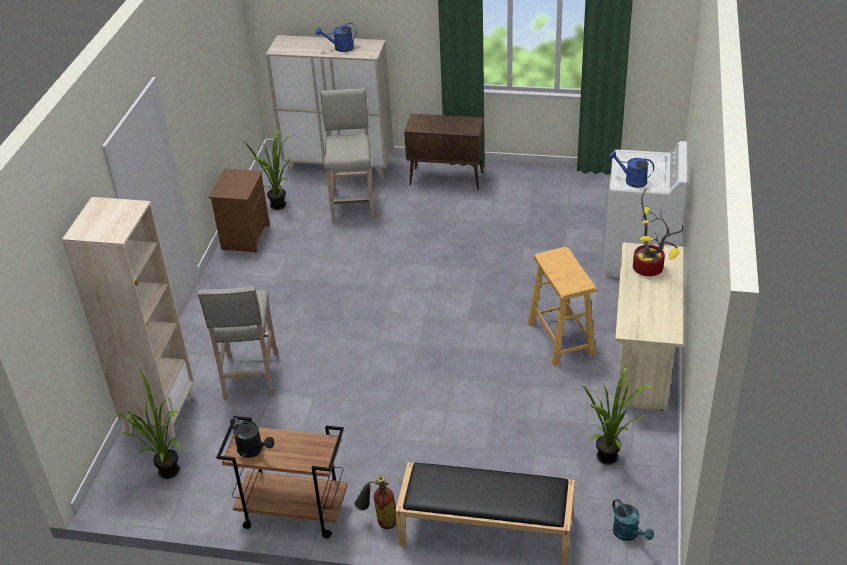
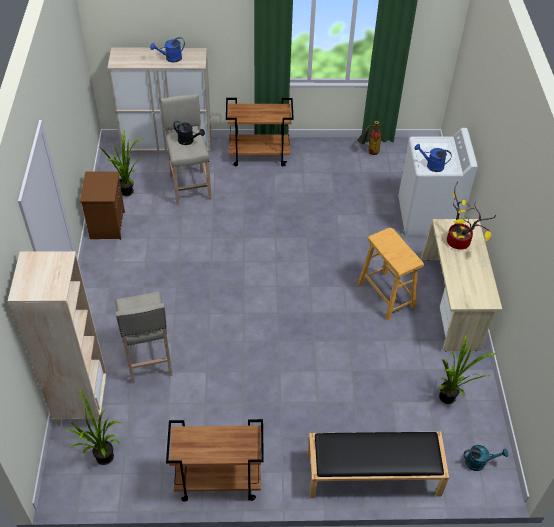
camera: 15 degrees left, 10 degrees up
black watering can [230,418,275,458] -> black watering can moved to [174,121,205,145]
fire extinguisher [355,475,396,529] -> fire extinguisher moved to [357,121,381,155]
brown cabinet [404,114,484,190] -> brown cart [226,98,294,166]
turquoise watering can [612,499,654,541] -> turquoise watering can turned 45 degrees counterclockwise [464,445,508,471]

